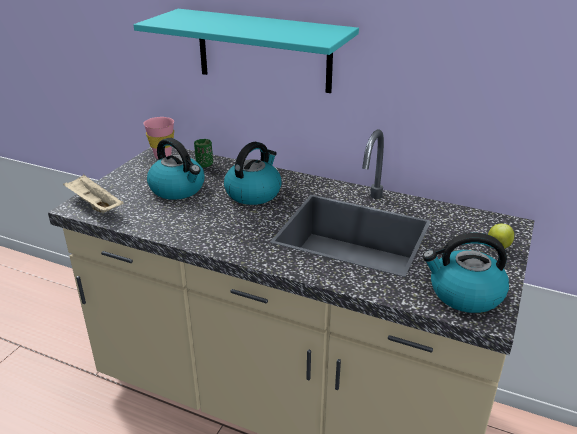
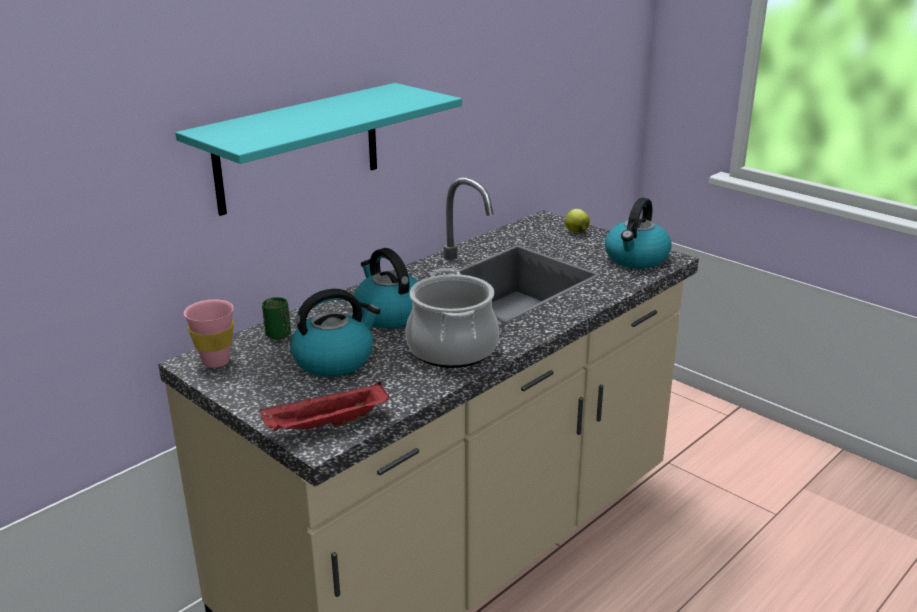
camera: 70 degrees left, 5 degrees down
beige tray [63,174,124,213] -> red tray [259,382,389,431]
none -> cooking pot [406,268,499,368]

